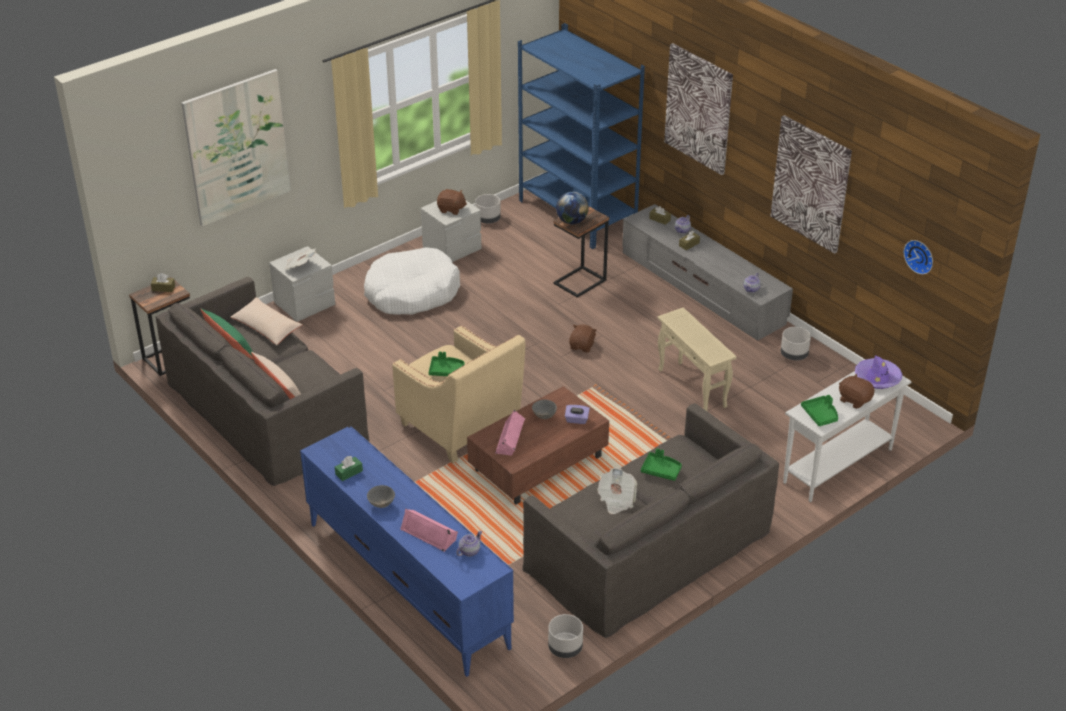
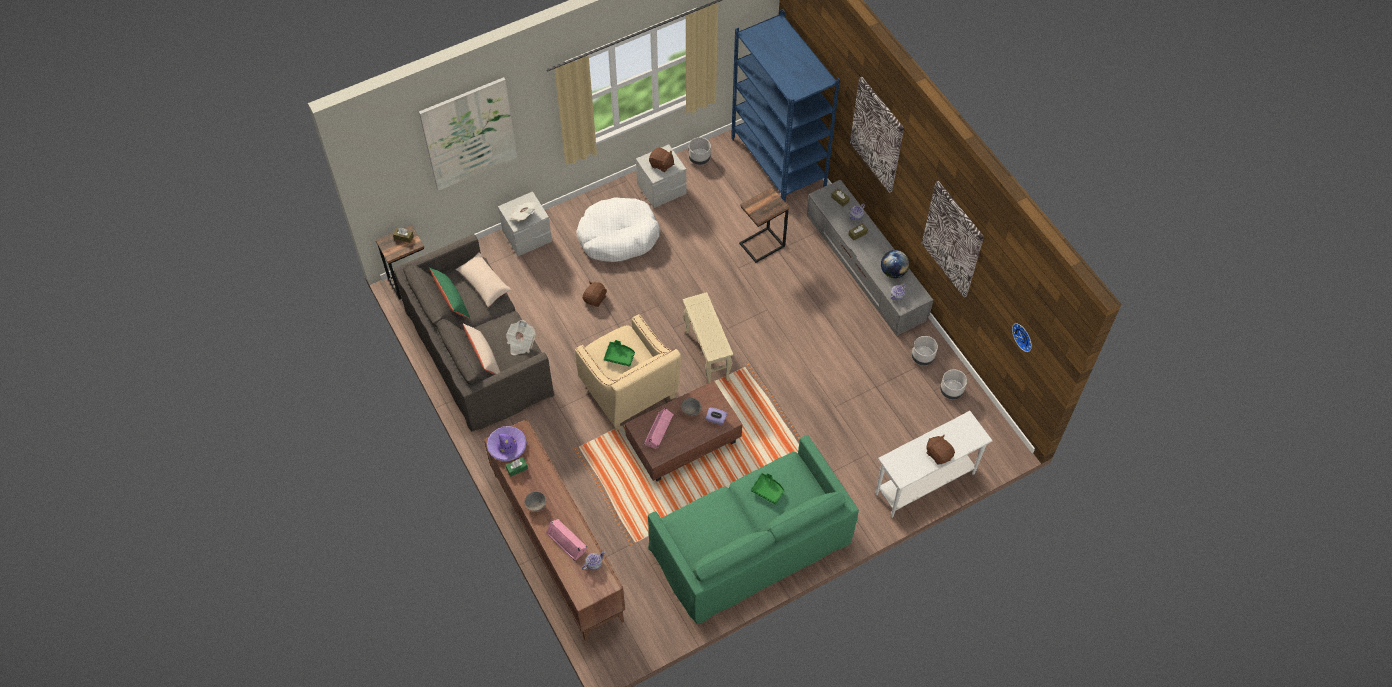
camera: 10 degrees right, 20 degrees up
blue cabinet [300,426,514,677] -> brown cabinet [484,420,625,642]
grey sofa [522,403,779,638] -> green sofa [648,435,859,624]
grey planter [548,614,583,658] -> grey planter moved to [940,369,967,399]
globe [556,192,589,224] -> globe moved to [881,250,909,278]
brown plush toy [569,324,597,352] -> brown plush toy moved to [583,281,607,307]
newspaper [597,468,637,514] -> newspaper moved to [506,320,536,355]
beige side table [658,307,737,411] -> beige side table moved to [683,292,733,384]
green tray [801,395,838,426] -> none
purple hat [855,355,902,389] -> purple hat moved to [487,426,527,461]

